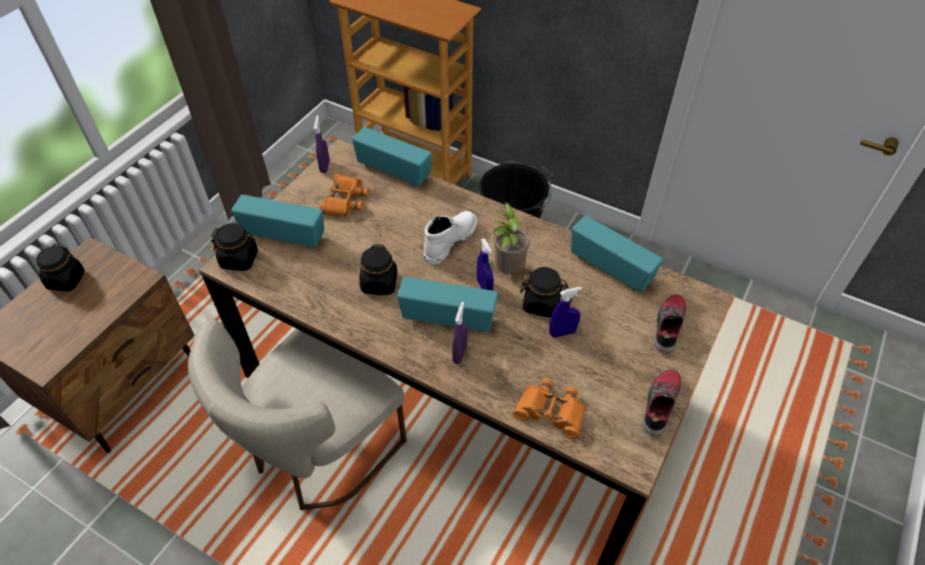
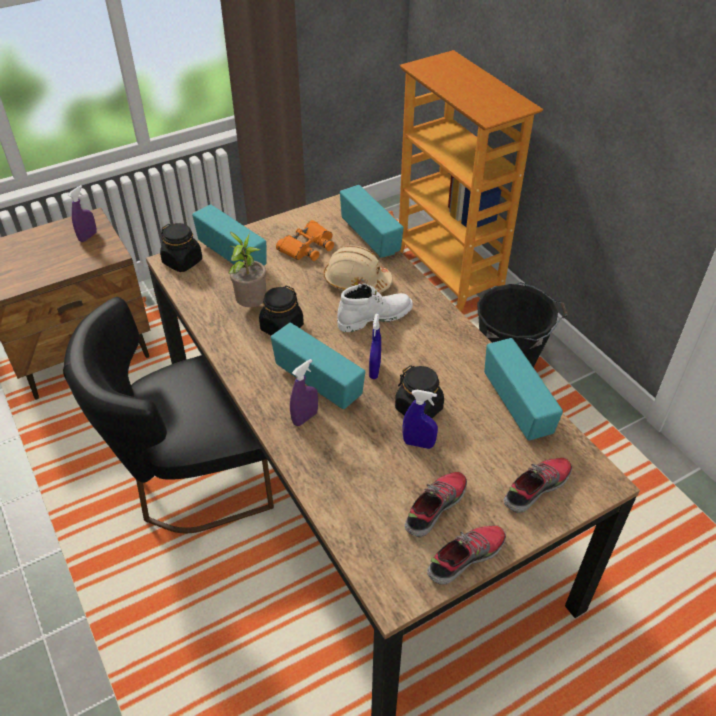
camera: 30 degrees right, 5 degrees down
black jar [36,244,85,291] -> none
beige chair [188,319,407,510] -> black chair [63,297,274,533]
purple spray bottle [314,115,329,173] -> purple spray bottle moved to [68,185,97,242]
potted plant [489,202,530,273] -> potted plant moved to [228,232,266,307]
orange binoculars [513,378,586,439] -> none
none -> beige hard hat [324,245,392,293]
none -> shoe [404,472,467,537]

